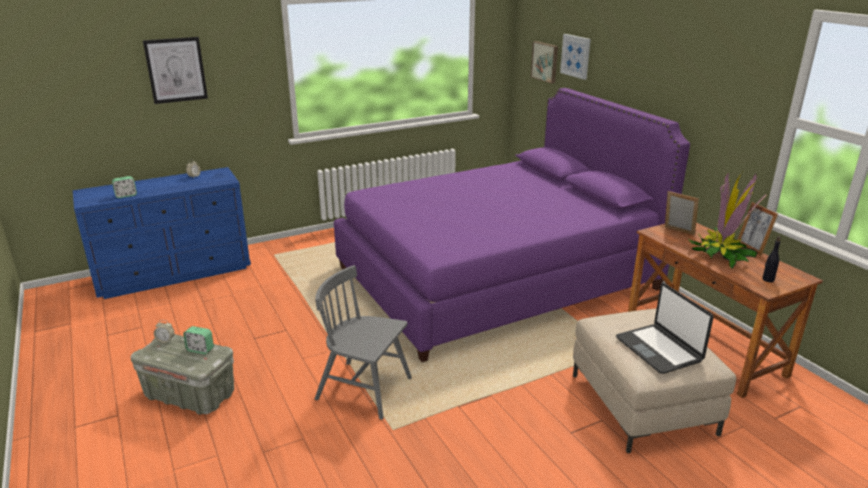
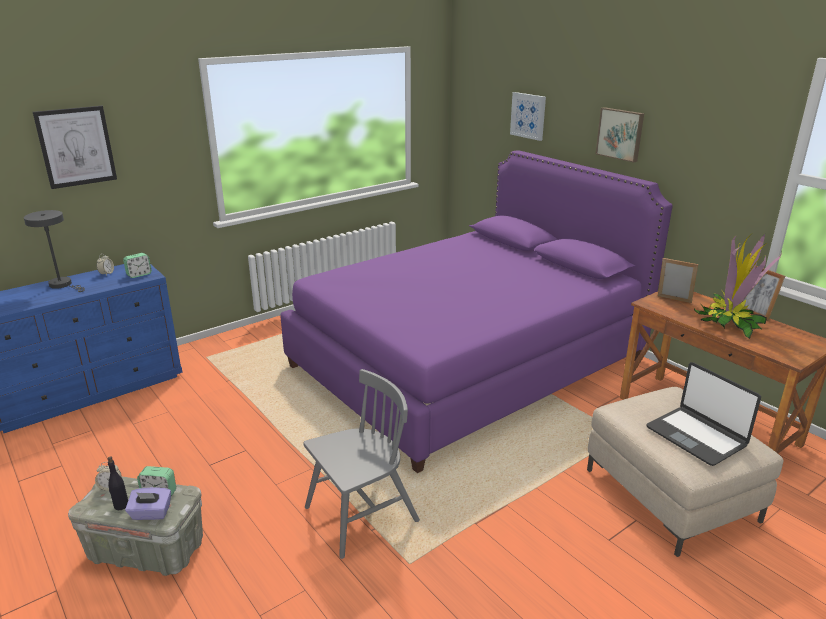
camera: 10 degrees left, 0 degrees up
alarm clock [112,176,137,198] -> alarm clock moved to [123,253,152,278]
grey chair [315,265,412,420] -> grey chair turned 135 degrees clockwise [303,369,420,559]
picture [531,41,558,84] -> picture moved to [596,107,644,163]
black bottle [762,236,781,282] -> black bottle moved to [107,456,128,510]
none -> grey table lamp [24,210,85,292]
none -> purple tissue box [125,487,171,520]

